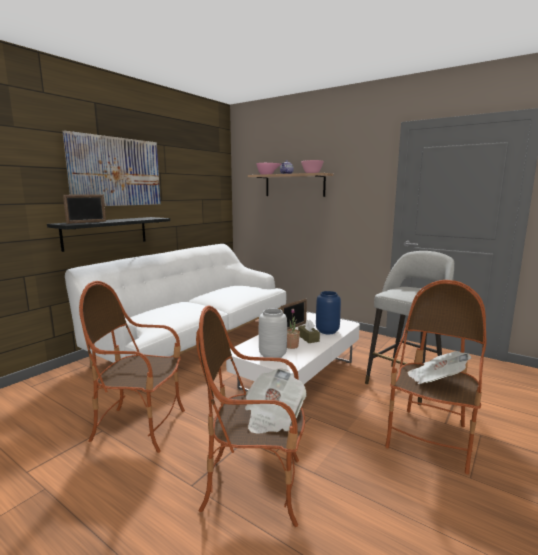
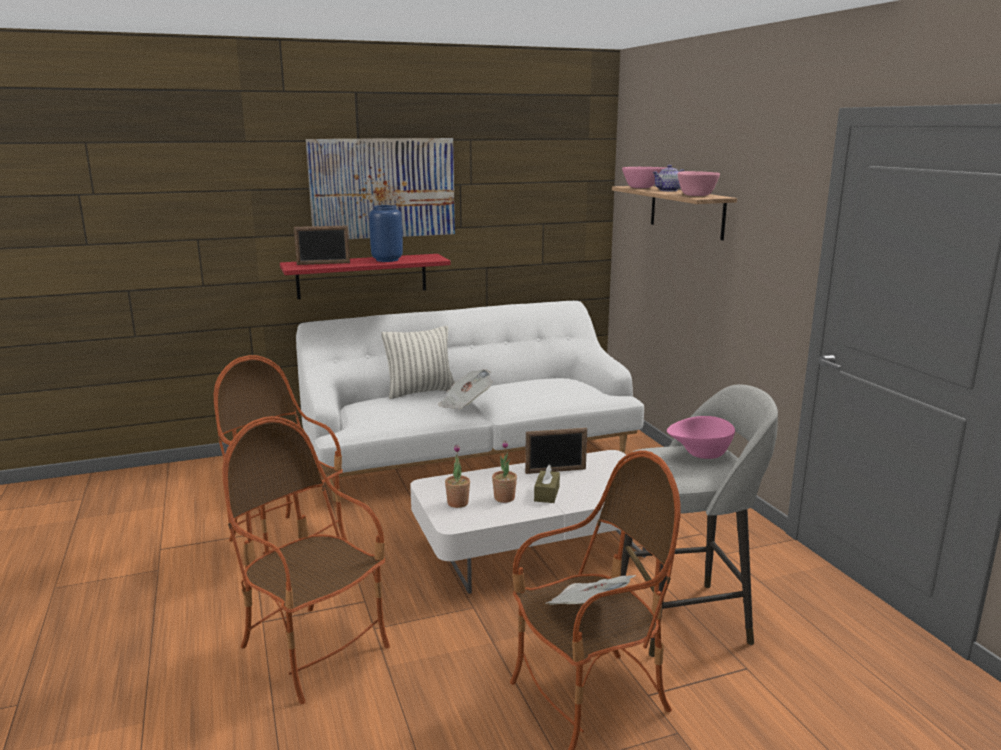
camera: 35 degrees right, 5 degrees up
black shelf [47,217,170,252] -> red shelf [280,254,451,299]
newspaper [245,368,307,433] -> newspaper moved to [438,369,492,409]
grey vase [259,308,287,358] -> potted plant [445,444,470,508]
blue vase [316,291,341,334] -> blue vase moved to [369,205,403,262]
none -> pillow [381,326,455,399]
none -> pink bowl [667,416,735,459]

